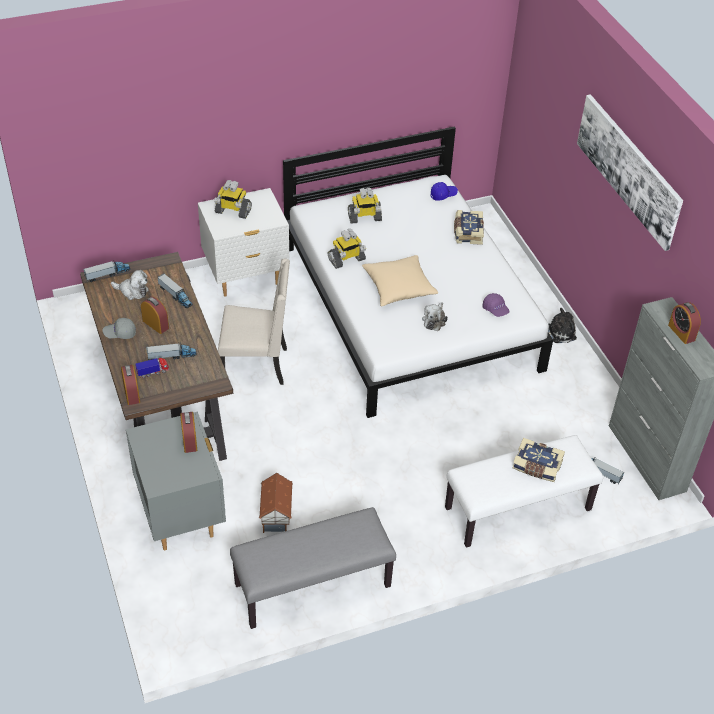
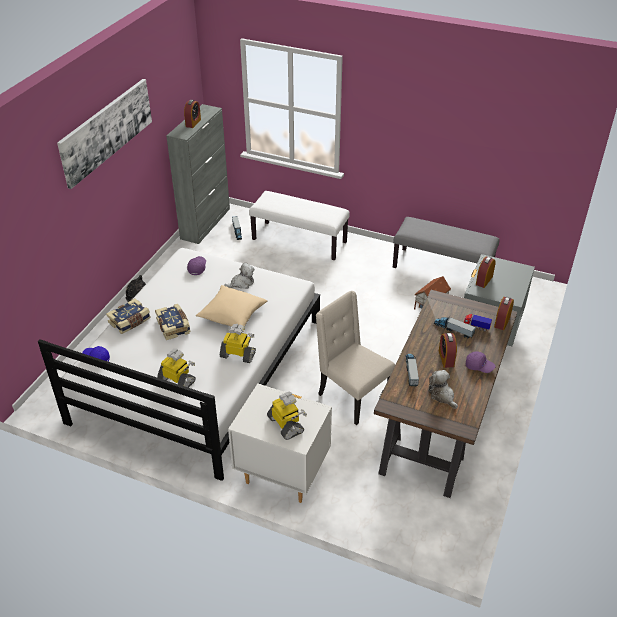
camera: 135 degrees left, 5 degrees down
toy truck [83,261,131,282] -> none
grey cap [102,318,136,339] -> purple cap [466,351,496,373]
book [513,438,565,482] -> book moved to [155,304,190,340]

